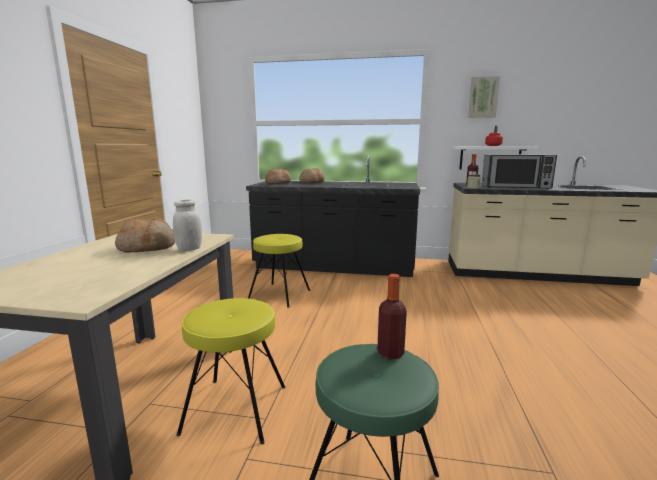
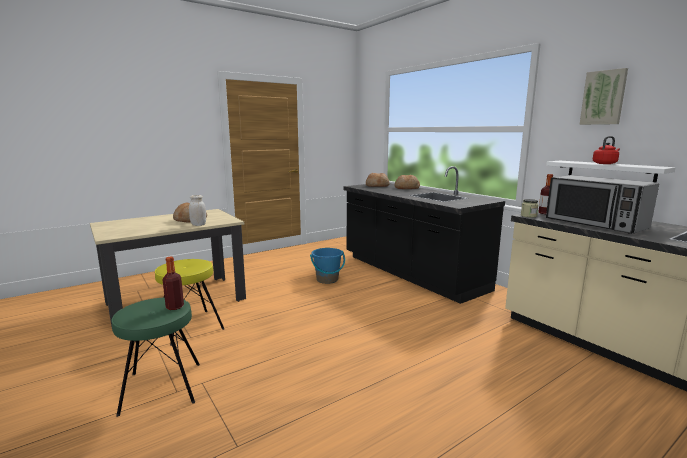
camera: 45 degrees right, 0 degrees up
yellow stool [248,234,310,307] -> blue bucket [310,248,345,284]

